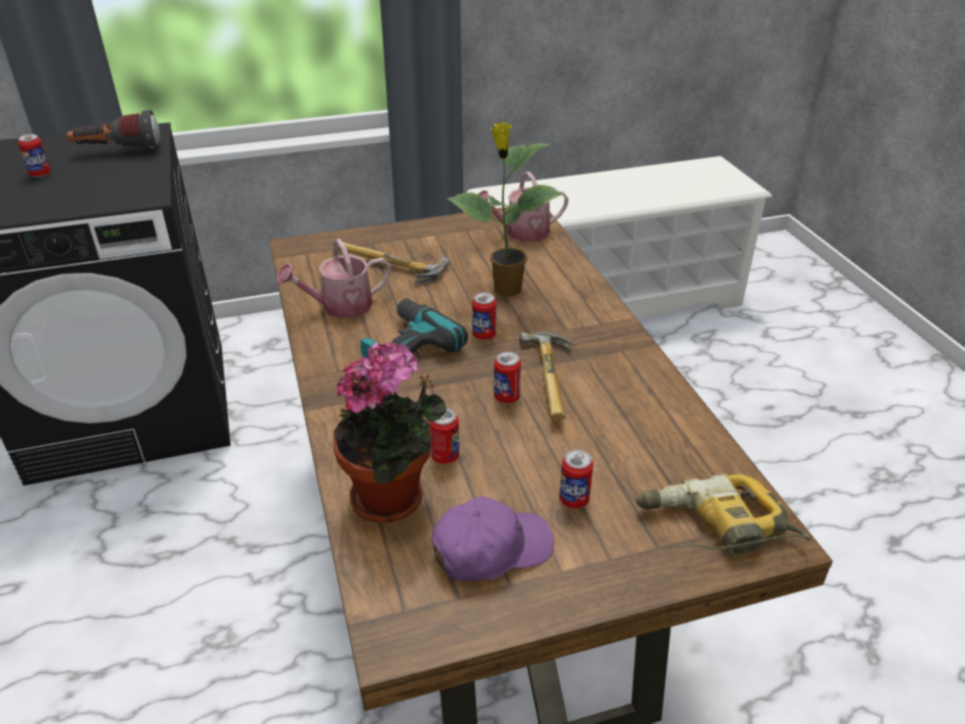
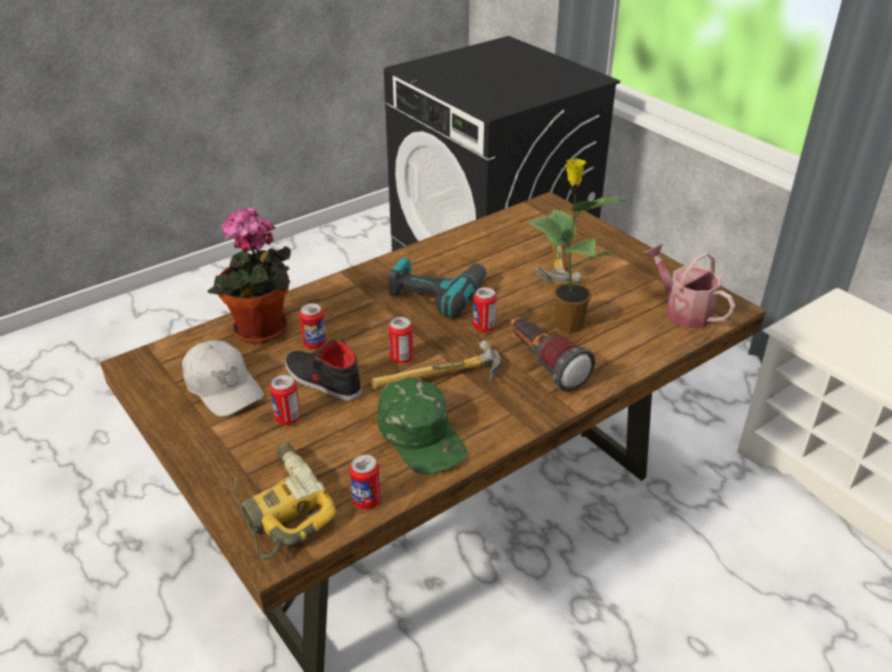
camera: 70 degrees right, 0 degrees up
can [18,134,51,177] -> can moved to [350,455,381,510]
flashlight [67,110,160,149] -> flashlight moved to [510,317,595,392]
watering can [276,239,391,319] -> none
purple cap [431,496,554,581] -> white cap [182,340,264,417]
none -> black shoe [285,338,362,402]
none -> green cap [377,378,468,475]

